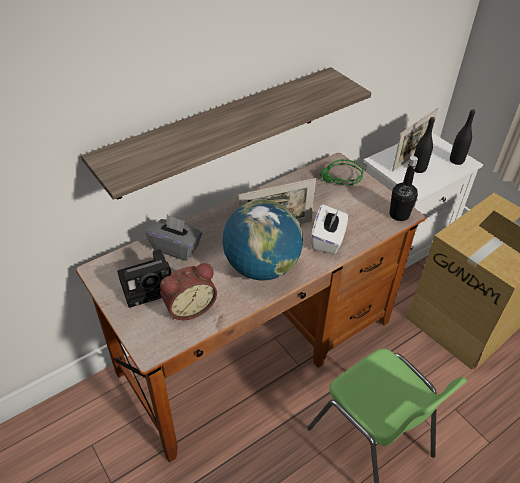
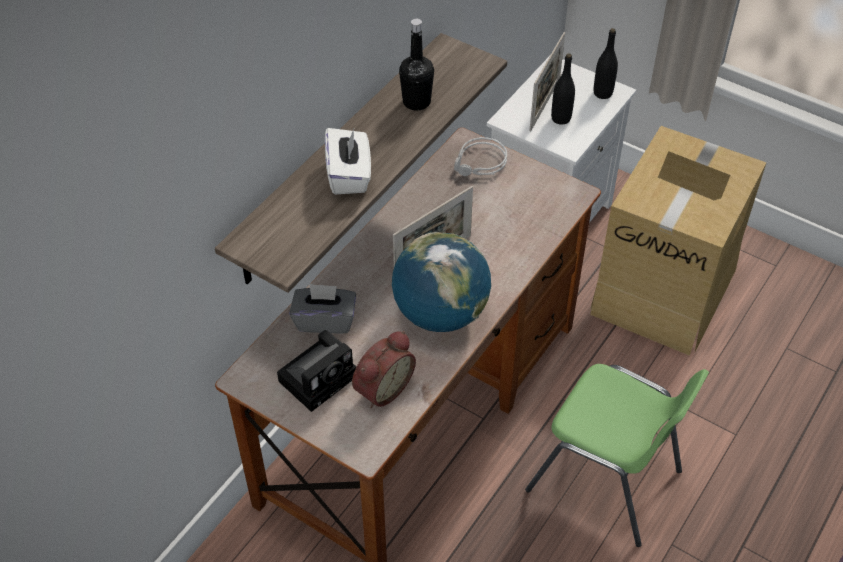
camera: 20 degrees left, 5 degrees up
white tissue box [311,204,348,254] -> white tissue box moved to [325,128,371,194]
green headphones [320,159,364,186] -> grey headphones [454,137,507,176]
black bottle [389,156,418,221] -> black bottle moved to [399,19,434,111]

